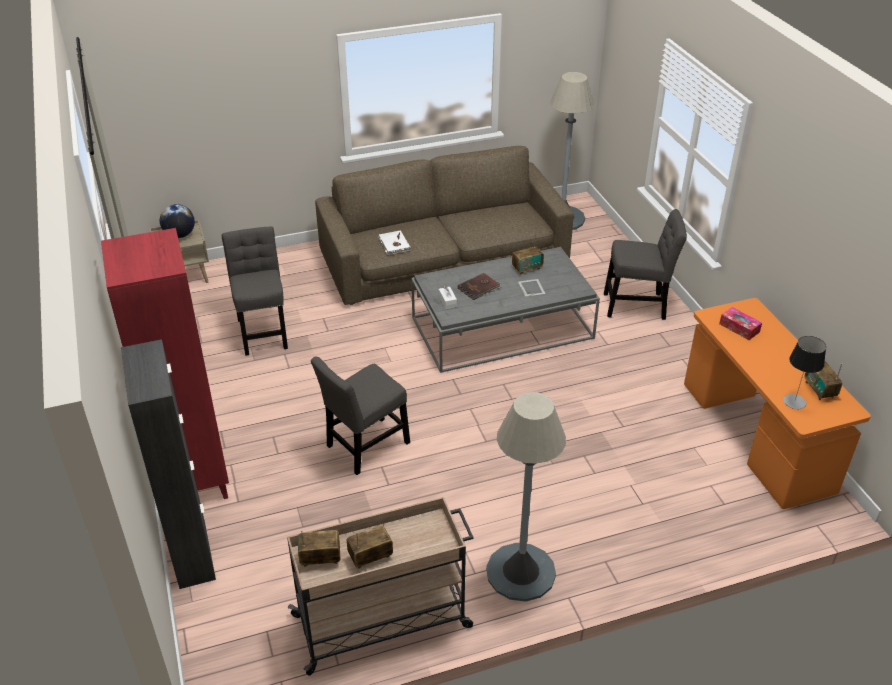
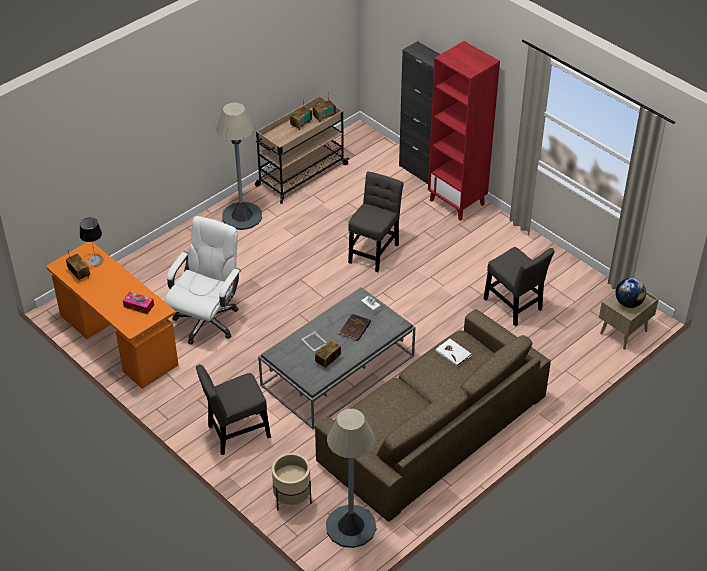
camera: 155 degrees right, 5 degrees up
none -> white office chair [165,216,241,344]
none -> beige planter [272,453,311,510]

